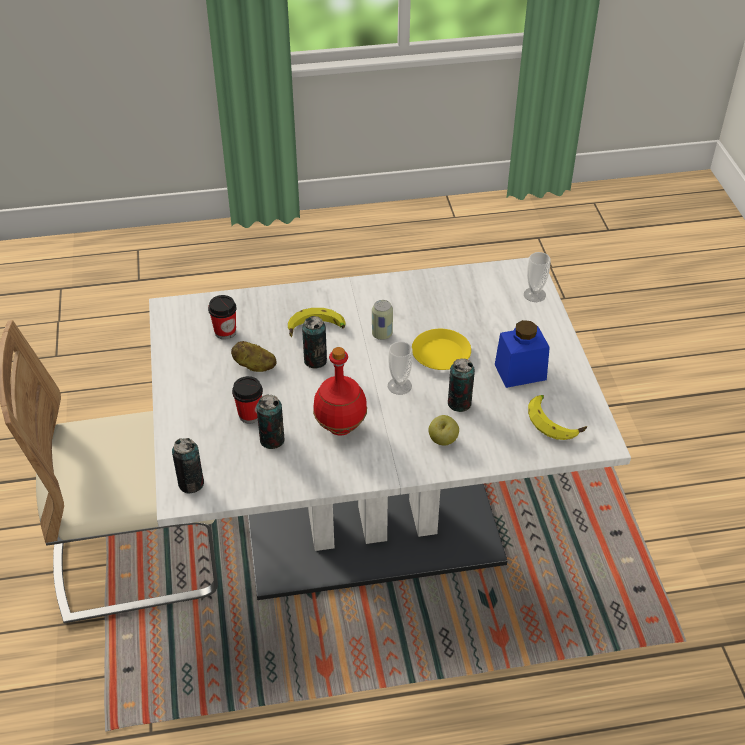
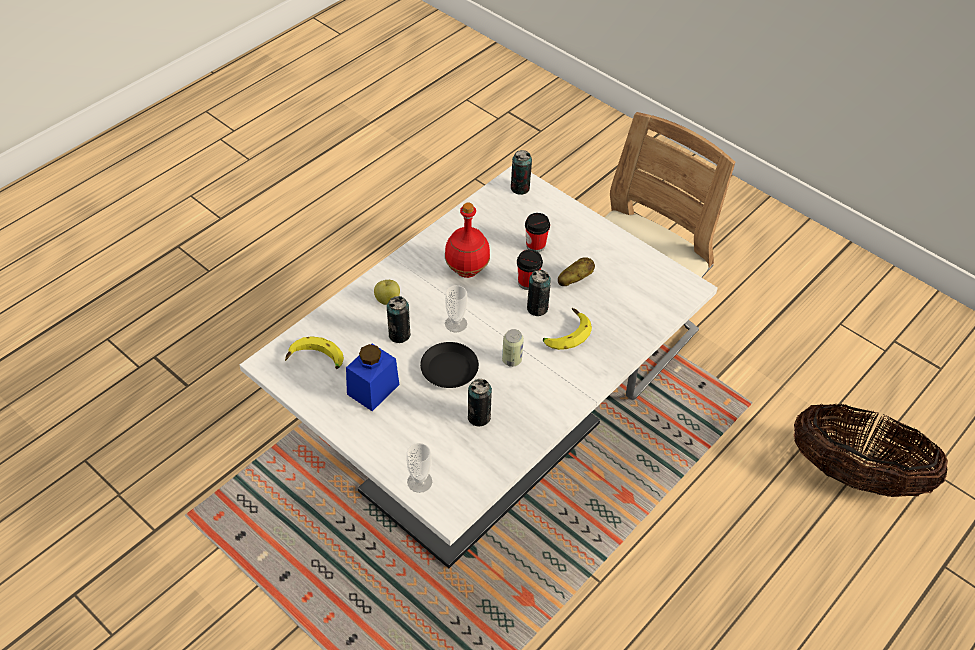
camera: 140 degrees right, 5 degrees up
cup [208,295,237,340] -> cup moved to [517,250,543,290]
can [256,395,285,449] -> can moved to [468,379,492,427]
yellow plate [412,329,471,370] -> black plate [420,342,479,388]
none -> basket [793,404,948,497]

